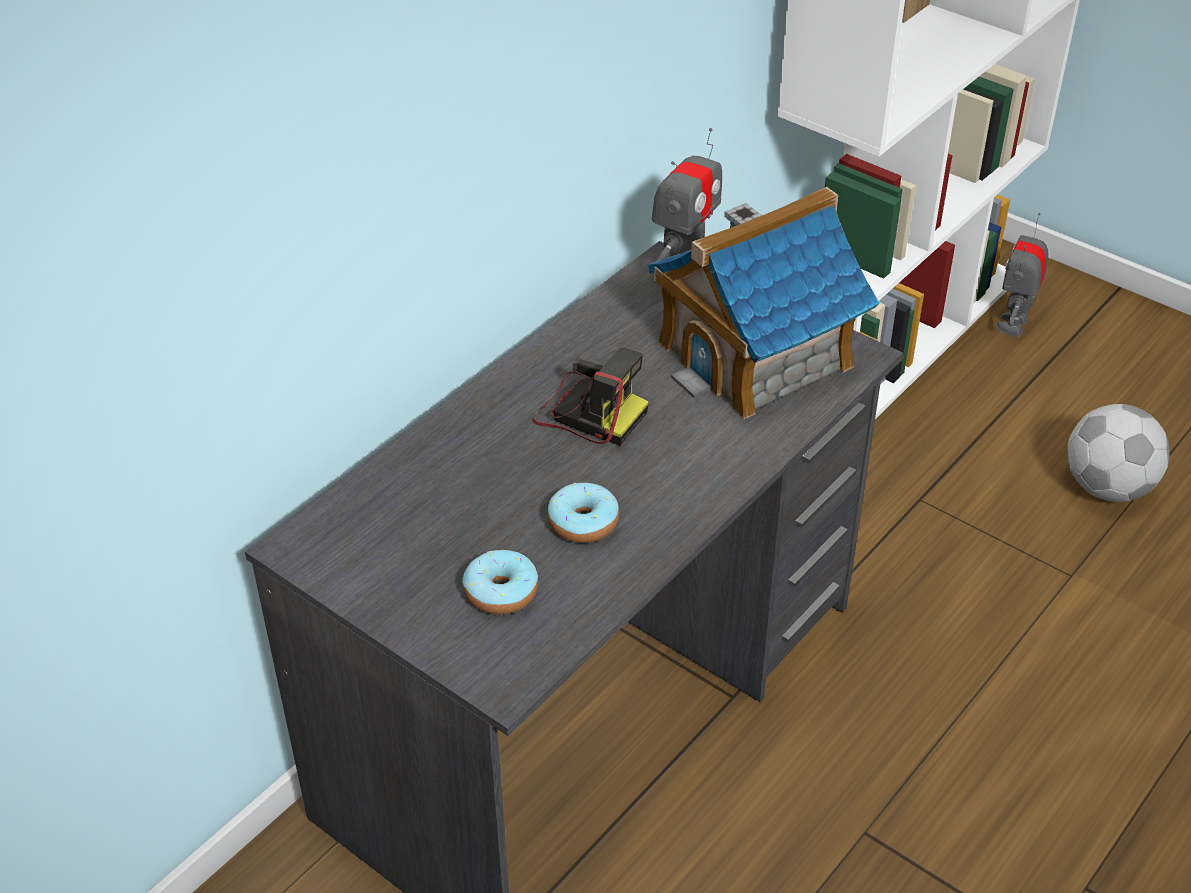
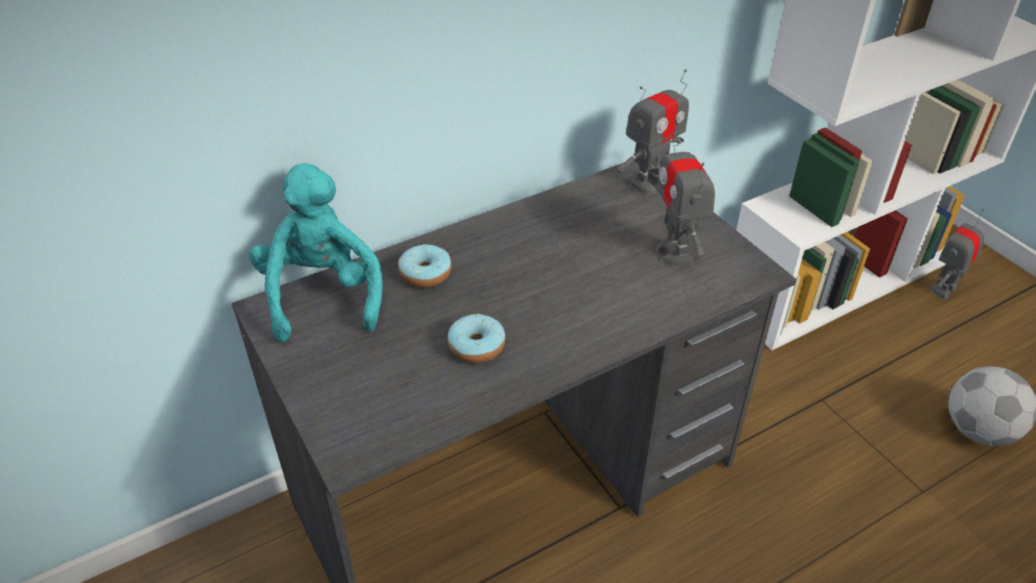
camera: 20 degrees right, 0 degrees up
donut [462,550,538,615] -> donut moved to [398,244,452,288]
camera [532,348,649,445] -> none
toy house [648,187,880,419] -> toy robot [656,122,715,267]
none -> turquoise plush toy [249,163,383,342]

